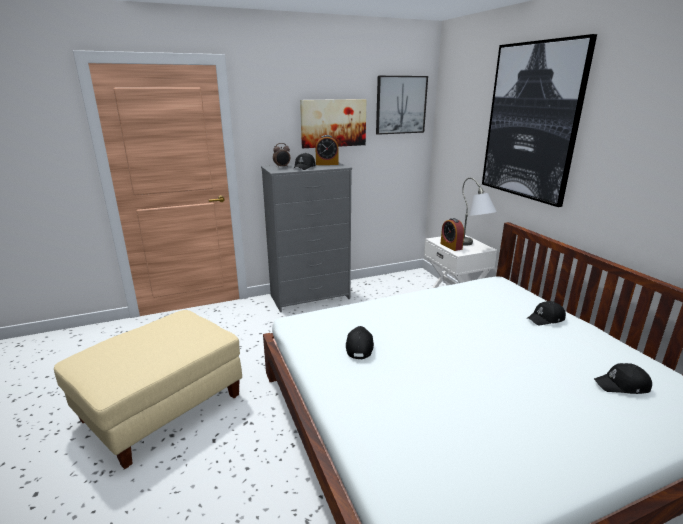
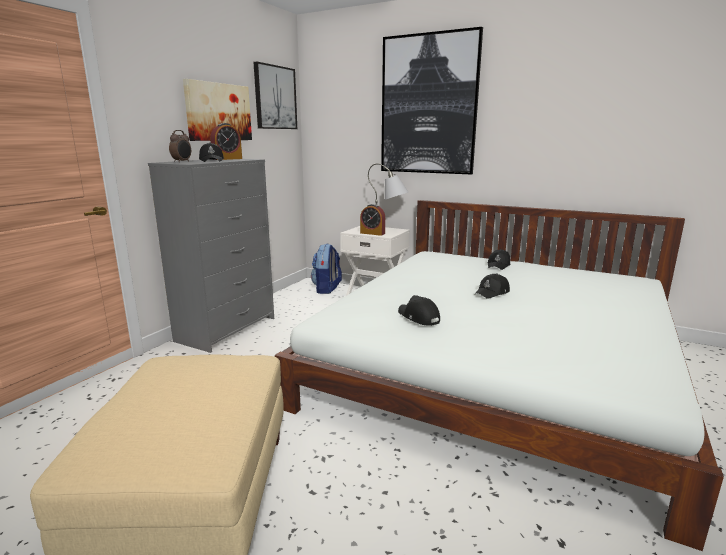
camera: 40 degrees left, 5 degrees down
black cap [594,363,652,394] -> black cap moved to [474,274,510,299]
none -> backpack [311,243,342,294]

